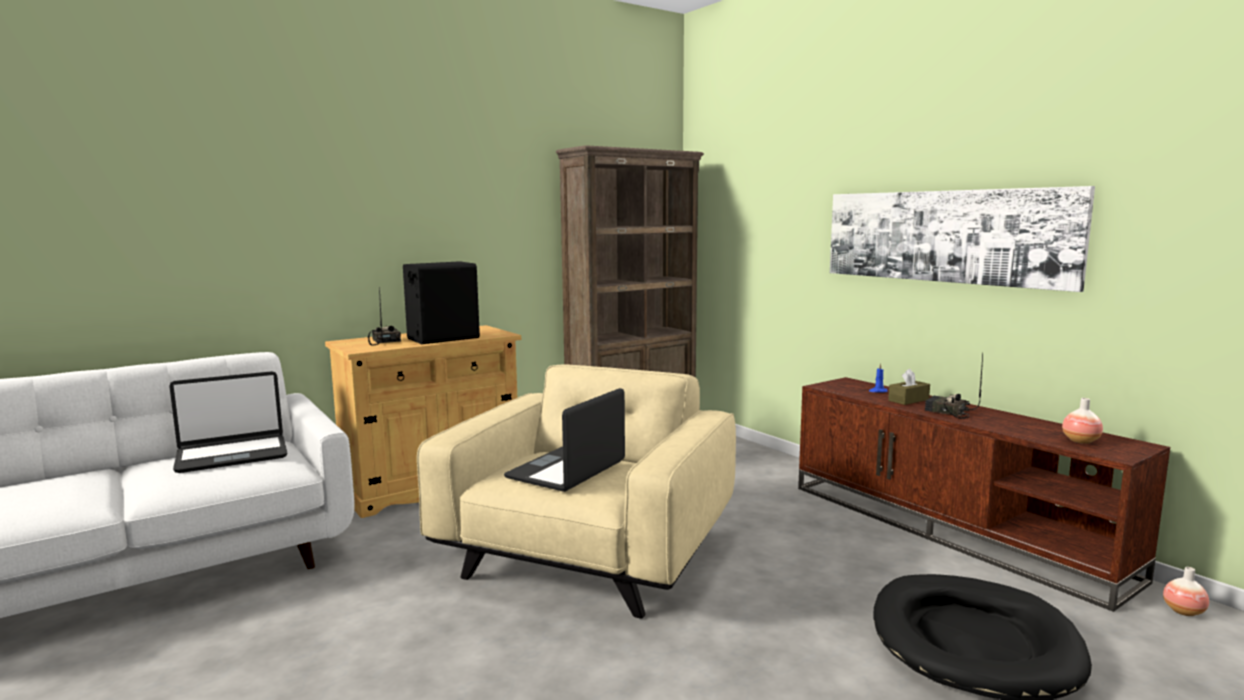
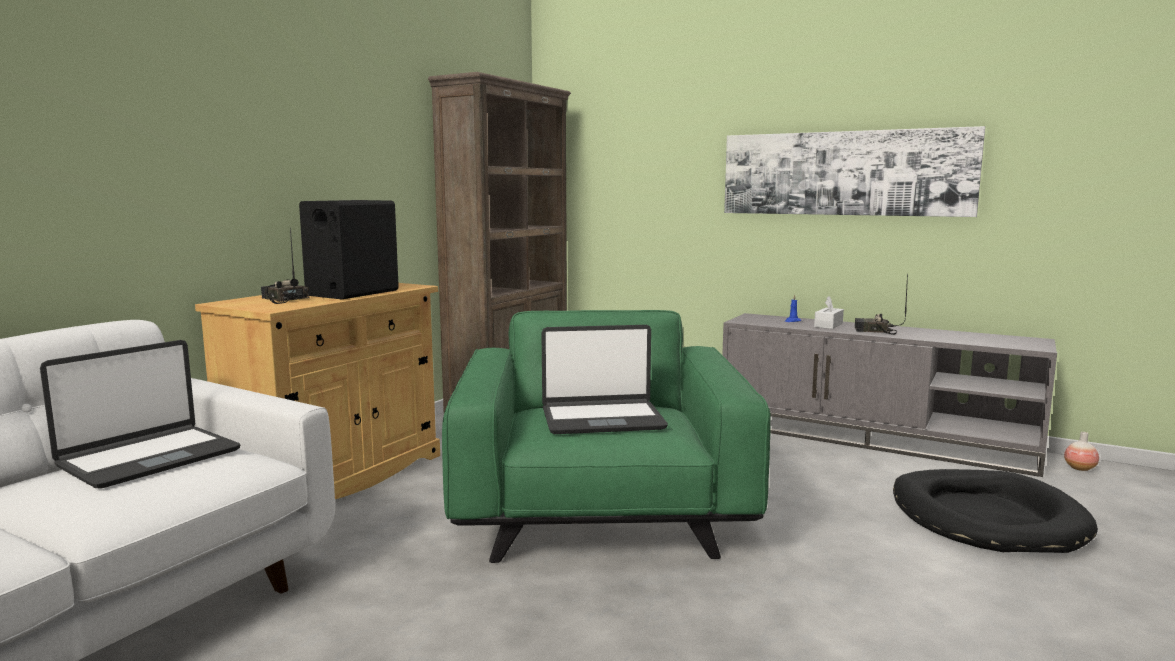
camera: 25 degrees left, 0 degrees up
beige armchair [417,364,736,619] -> green armchair [442,310,771,563]
laptop [504,388,625,492] -> laptop turned 105 degrees counterclockwise [541,325,668,434]
brown tv stand [798,377,1170,612] -> grey tv stand [722,313,1057,477]
brown tissue box [888,369,930,405] -> white tissue box [814,296,844,329]
vase [1062,398,1103,444] -> none

